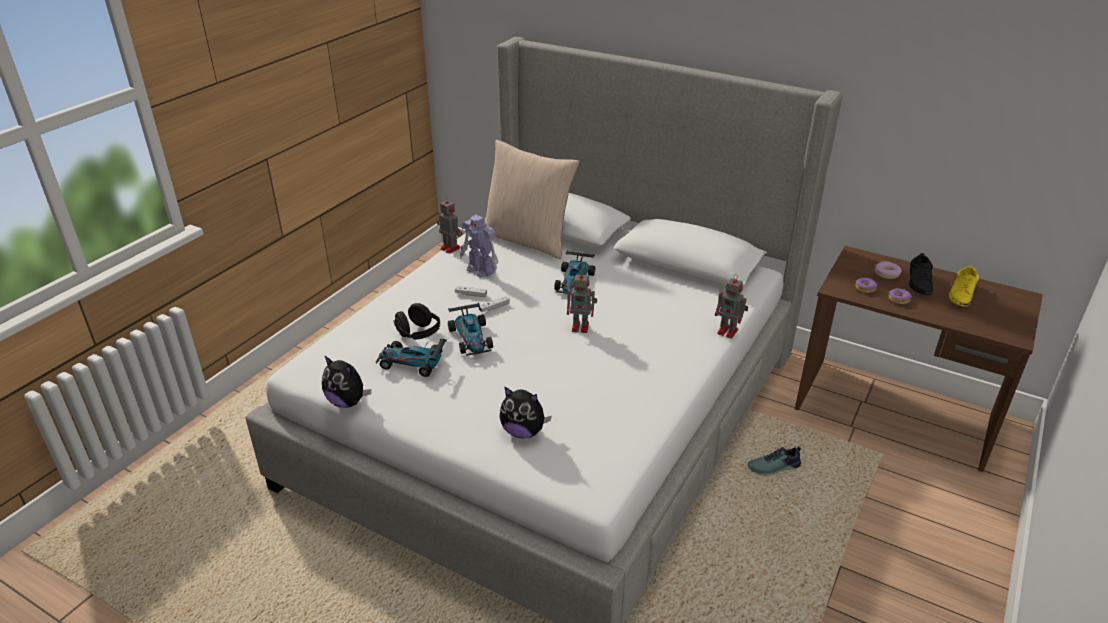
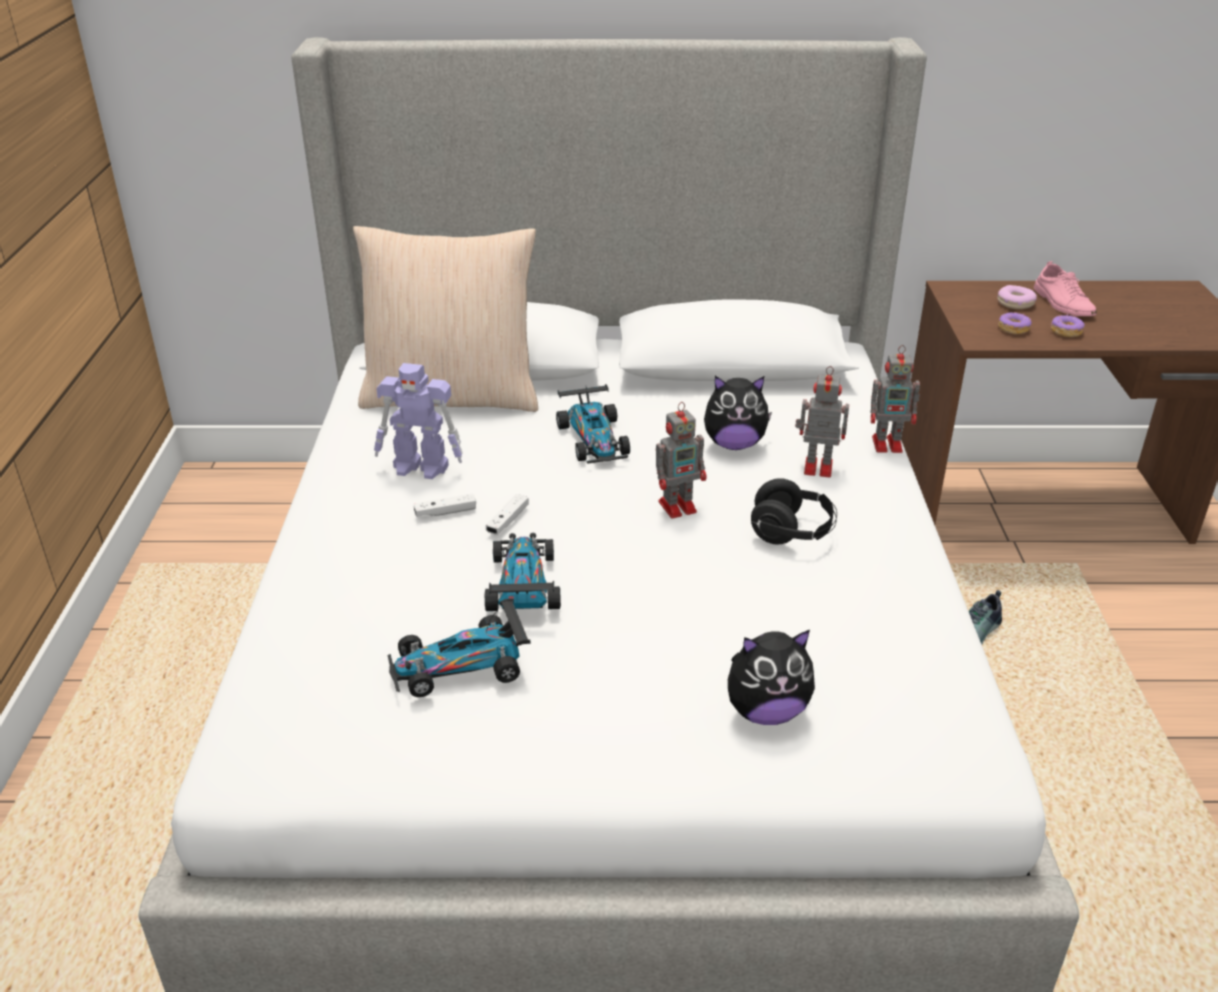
camera: 30 degrees left, 0 degrees up
plush toy [322,356,371,408] -> plush toy moved to [704,376,772,450]
black headphones [393,303,440,340] -> black headphones moved to [751,478,837,545]
toy robot [437,196,462,253] -> toy robot moved to [795,366,849,477]
toy car [448,302,493,356] -> toy car turned 135 degrees counterclockwise [485,533,561,611]
black shoe [909,253,933,295] -> pink shoe [1034,261,1097,316]
yellow shoe [949,265,979,307] -> none

